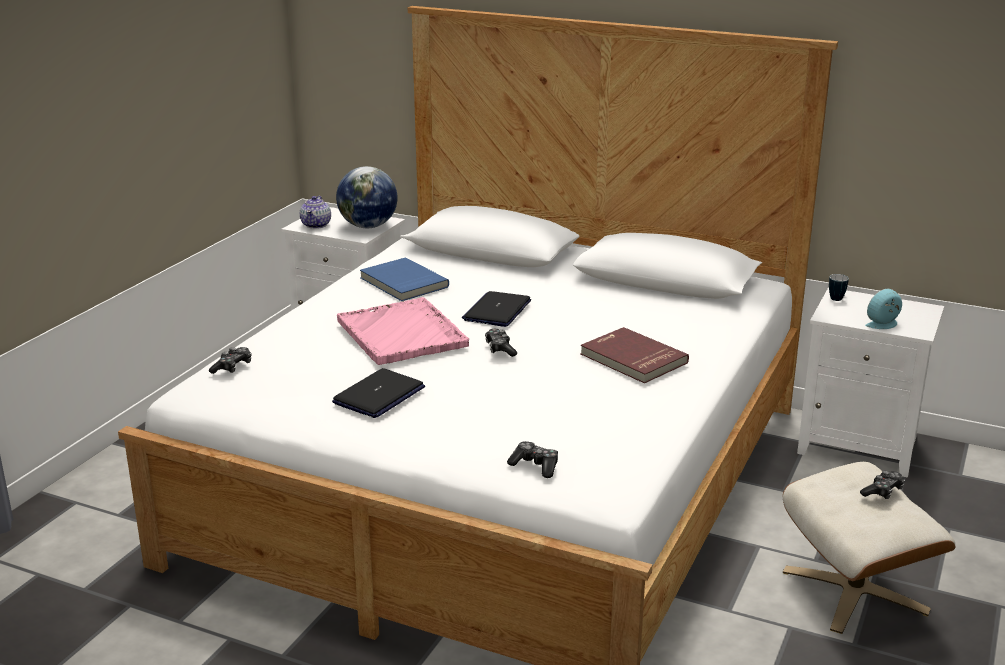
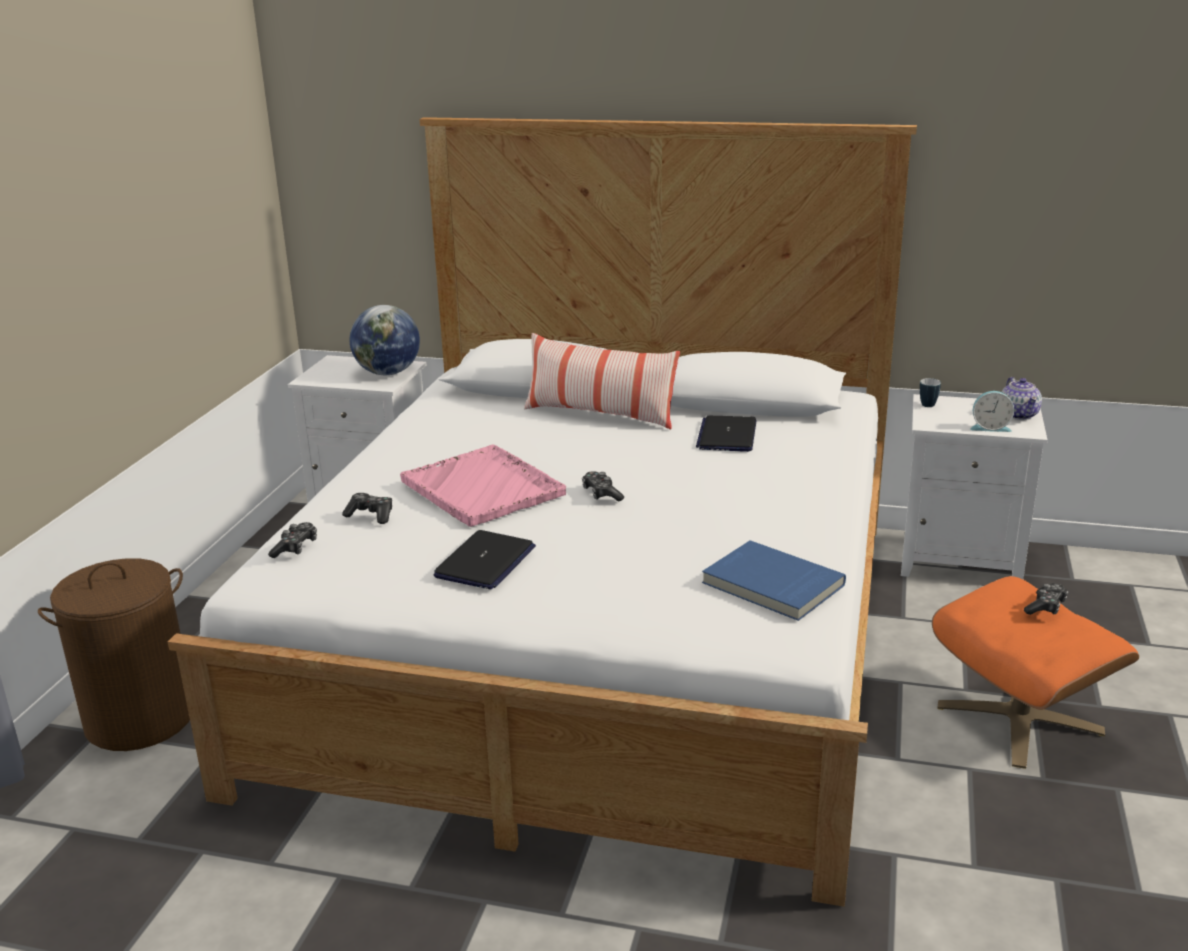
camera: 10 degrees left, 0 degrees up
teapot [300,196,331,229] -> teapot moved to [1002,377,1042,420]
blue book [360,257,449,301] -> blue book moved to [702,540,846,621]
laptop [462,291,531,327] -> laptop moved to [696,416,756,452]
game controller [507,441,558,478] -> game controller moved to [342,493,392,524]
red book [580,327,689,383] -> none
beige ottoman [783,462,955,634] -> orange ottoman [932,576,1139,769]
alarm clock [865,289,902,329] -> alarm clock turned 135 degrees counterclockwise [971,391,1014,432]
none -> brown laundry basket [38,558,190,751]
none -> pillow [524,333,680,429]

